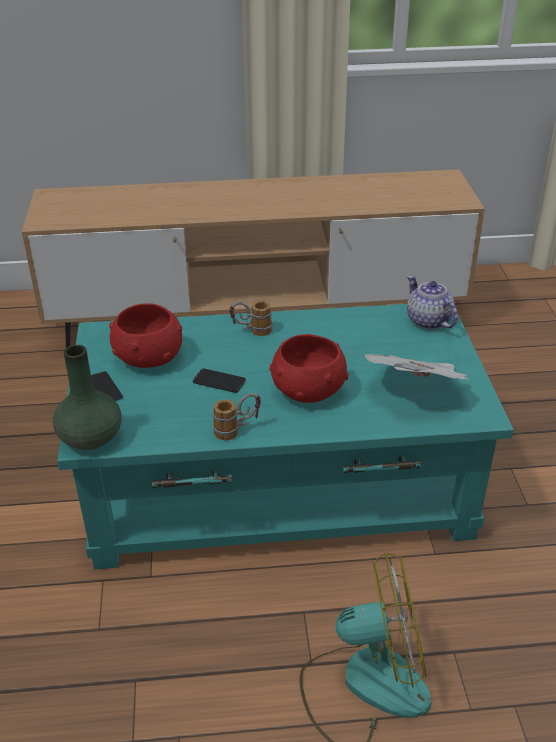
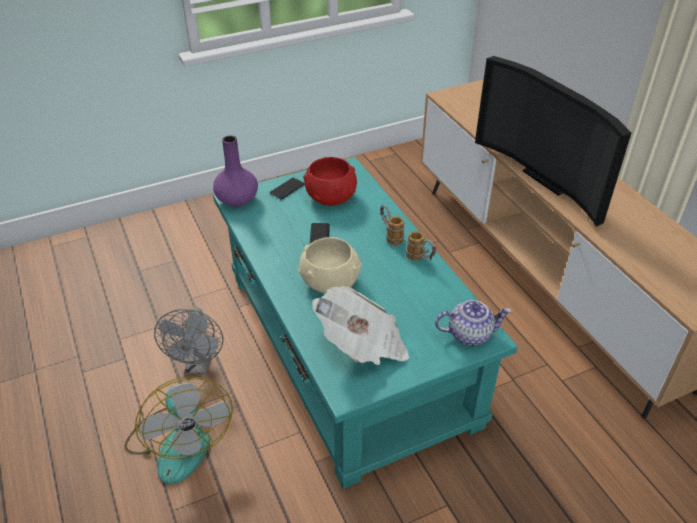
camera: 70 degrees right, 5 degrees up
green vase [53,345,122,450] -> purple vase [213,135,258,207]
mug [213,393,261,440] -> mug moved to [406,231,436,261]
red bowl [270,334,348,403] -> beige bowl [298,237,362,293]
teapot [407,276,458,330] -> teapot turned 45 degrees clockwise [435,300,511,346]
none -> grey fan [154,307,223,374]
none -> television [475,56,631,227]

